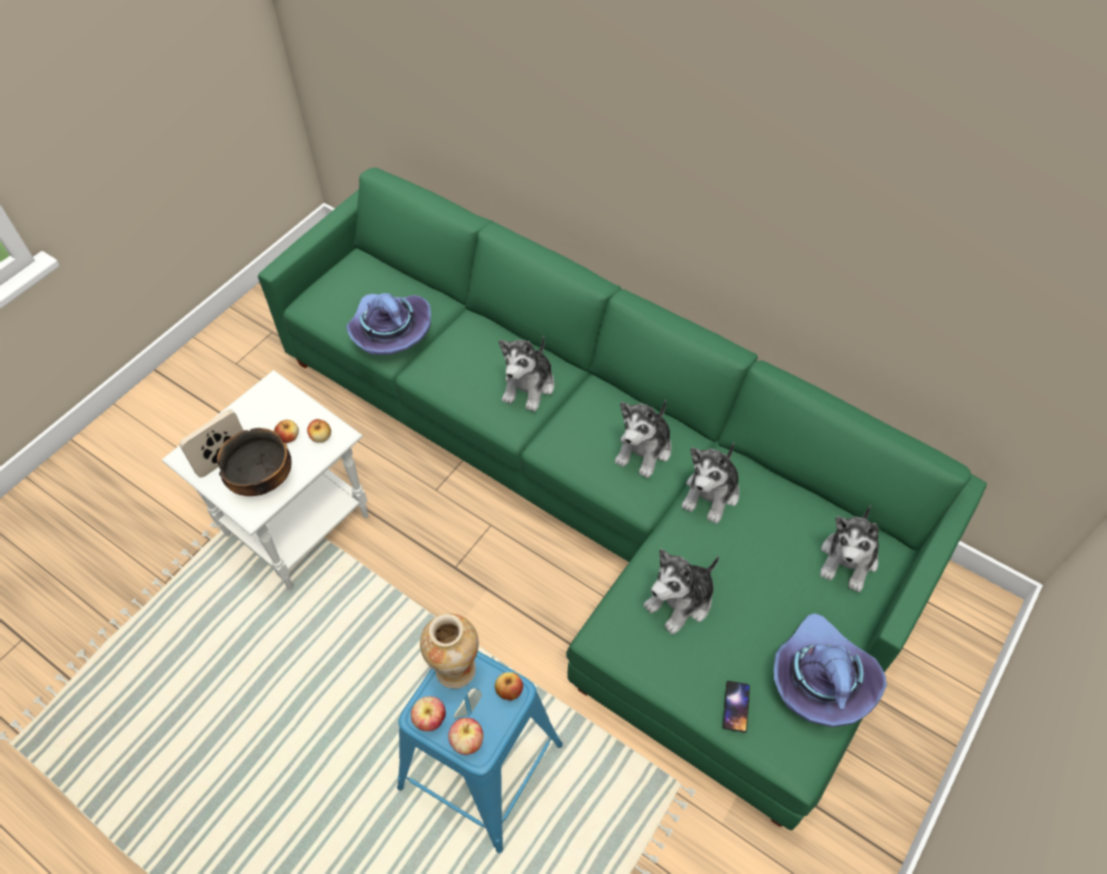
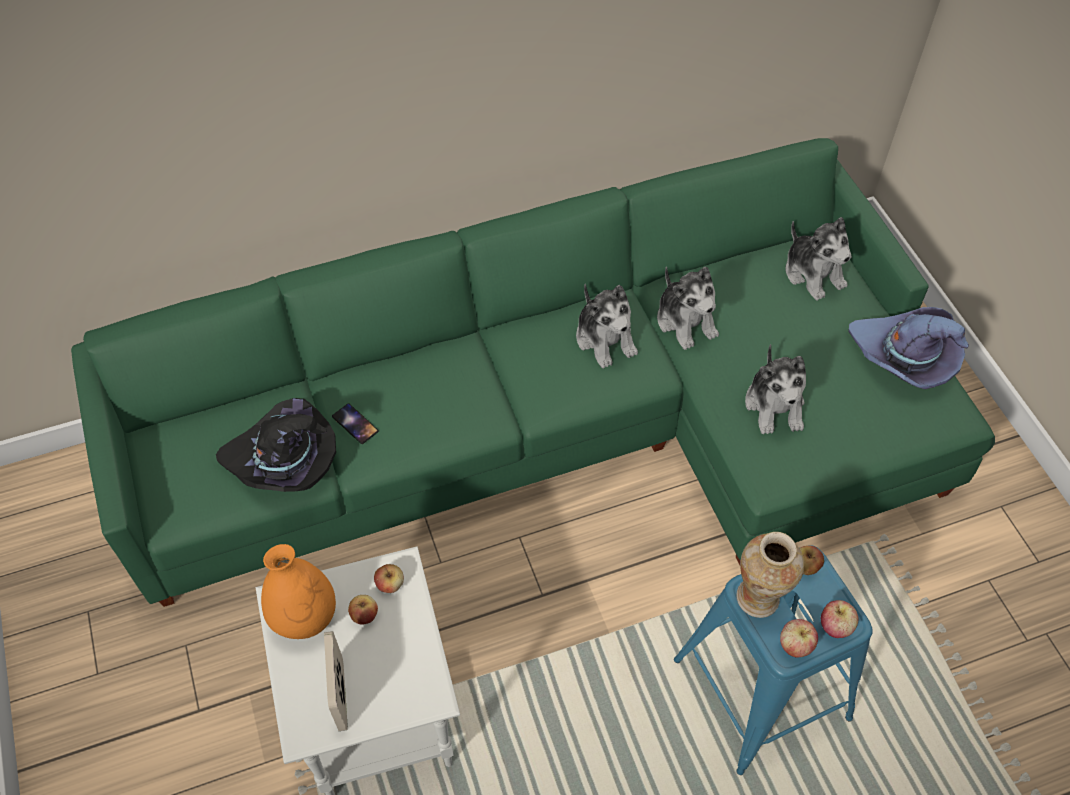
camera: 55 degrees left, 0 degrees up
bowl [217,428,292,496] -> none
purple hat [346,293,431,355] -> black hat [216,398,336,492]
plush toy [499,336,554,412] -> none
phone [723,681,750,733] -> phone moved to [332,403,379,444]
none -> orange vase [261,544,336,639]

